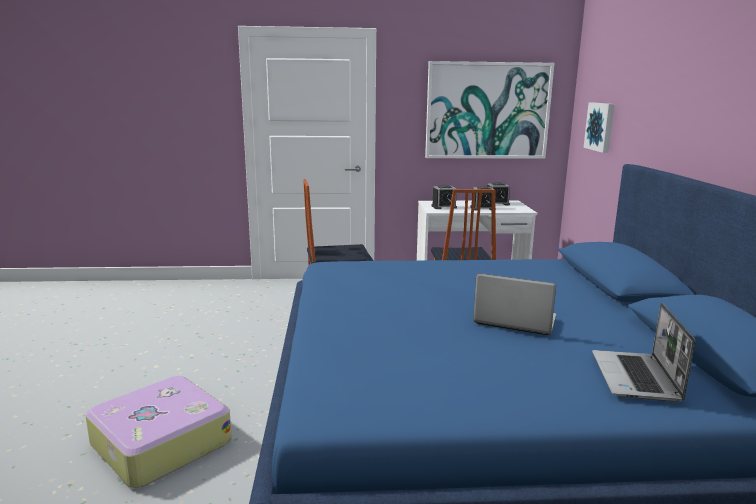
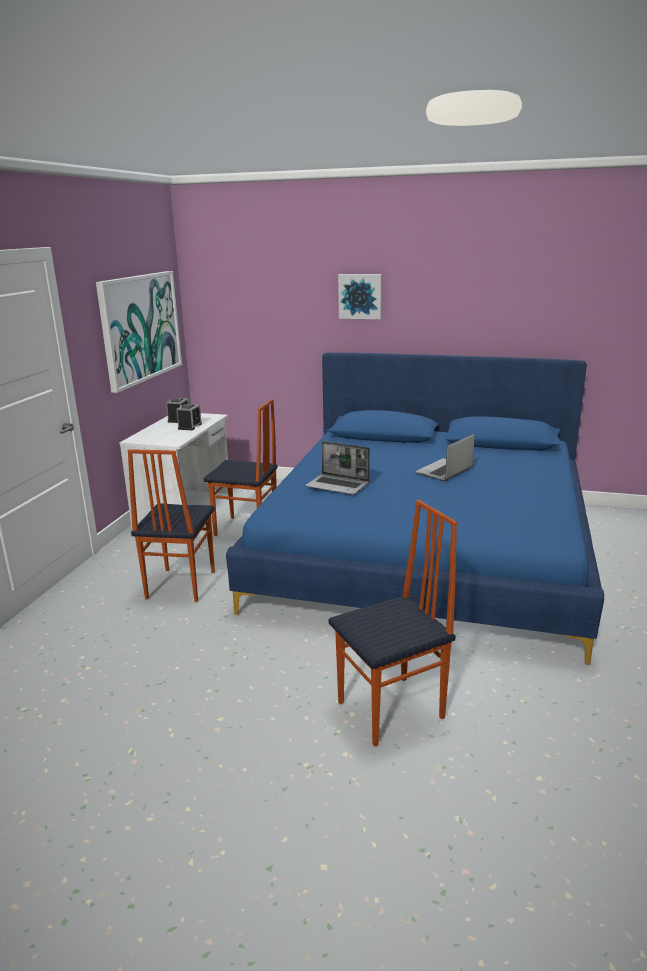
camera: 70 degrees left, 5 degrees up
suitcase [85,376,232,488] -> chair [329,500,457,747]
alarm clock [432,185,457,209] -> none
picture [583,102,615,153] -> picture moved to [338,274,382,319]
laptop [592,303,695,402] -> laptop moved to [305,441,370,495]

